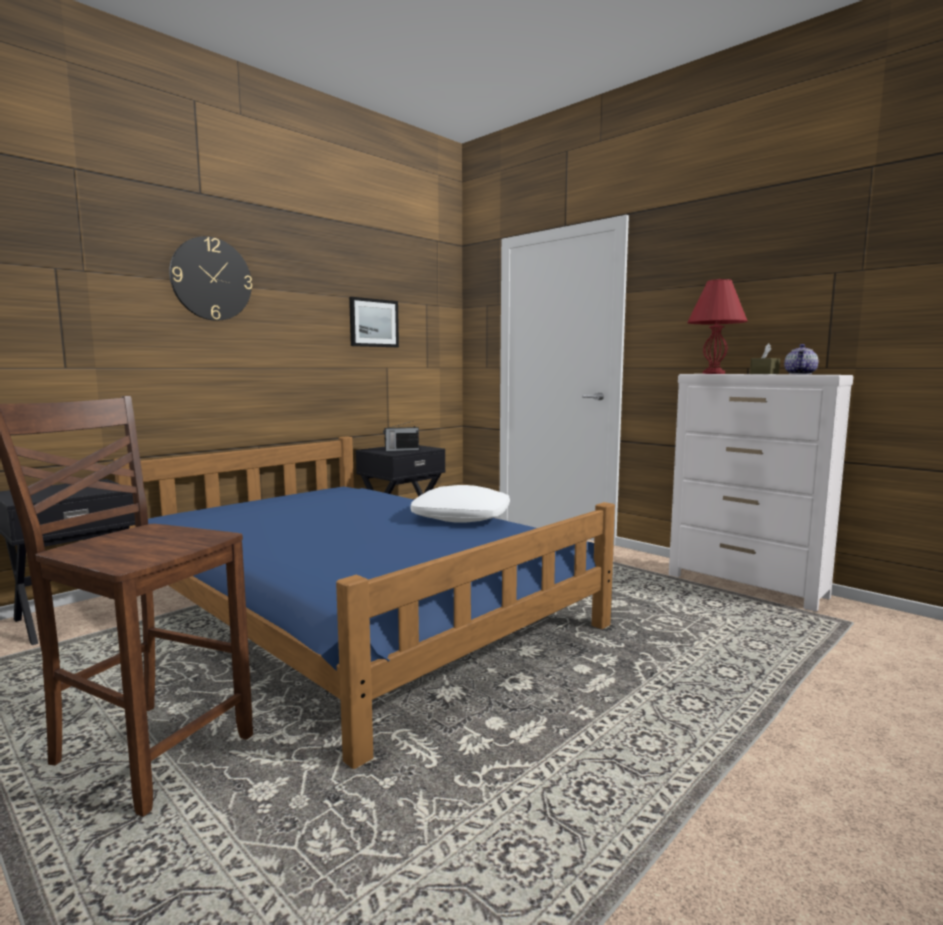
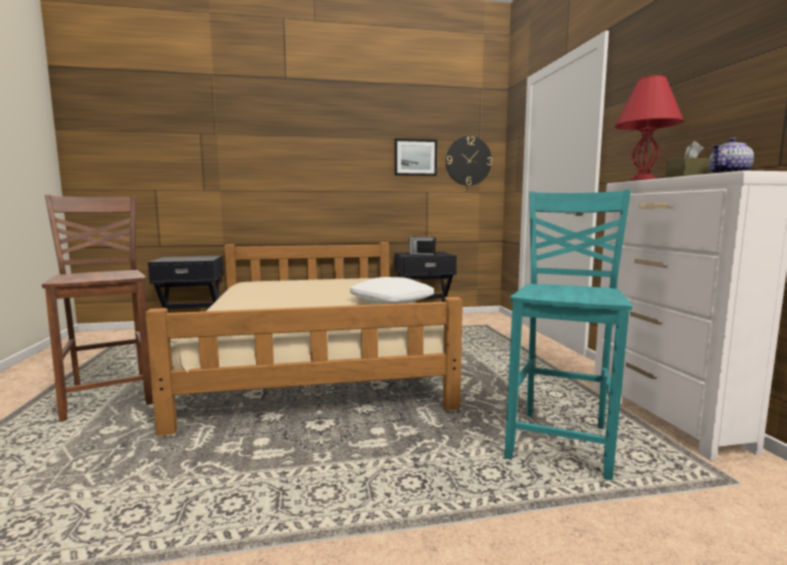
camera: 35 degrees right, 0 degrees up
blue bed [113,436,615,769] -> beige bed [145,242,464,436]
wall clock [169,236,252,321] -> wall clock moved to [445,136,492,186]
none -> turquoise chair [504,189,633,481]

